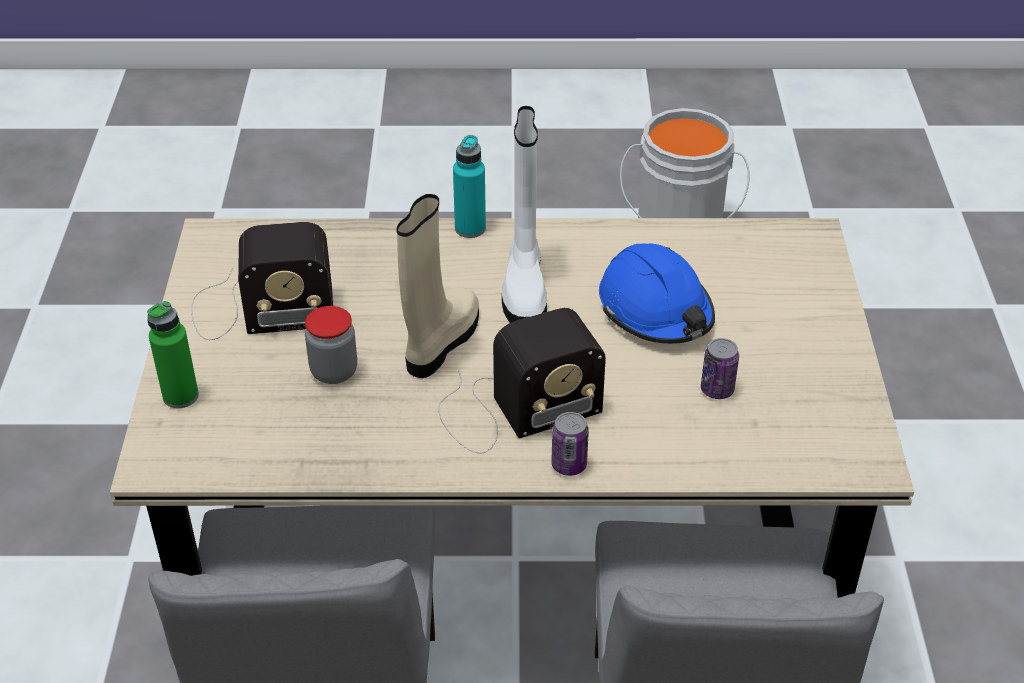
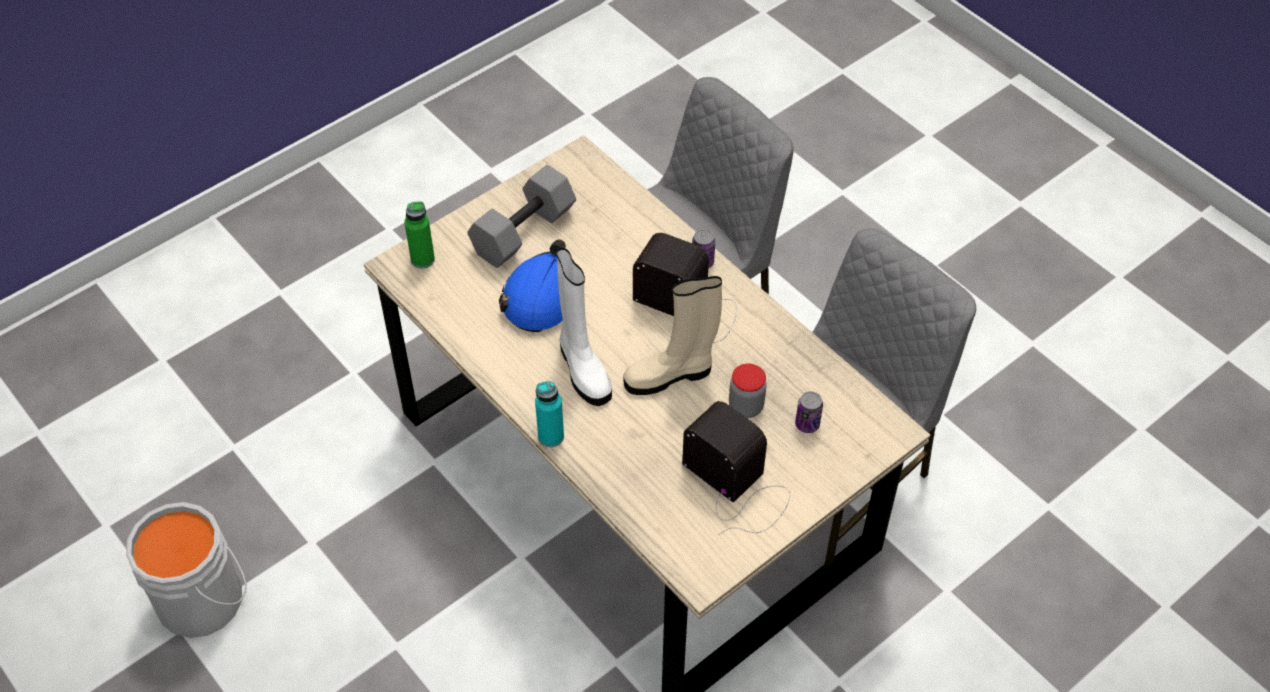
camera: 130 degrees left, 10 degrees up
green bottle [147,301,199,408] -> green bottle moved to [404,201,435,269]
white boot [502,106,547,323] -> white boot turned 105 degrees clockwise [557,248,612,406]
can [701,338,739,399] -> can moved to [795,391,823,433]
none -> grey dumbbell [467,165,576,268]

